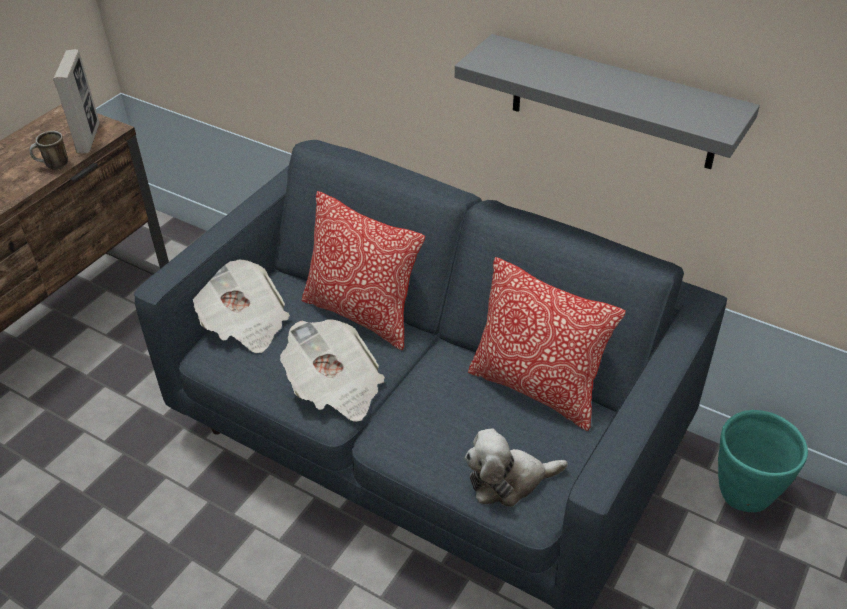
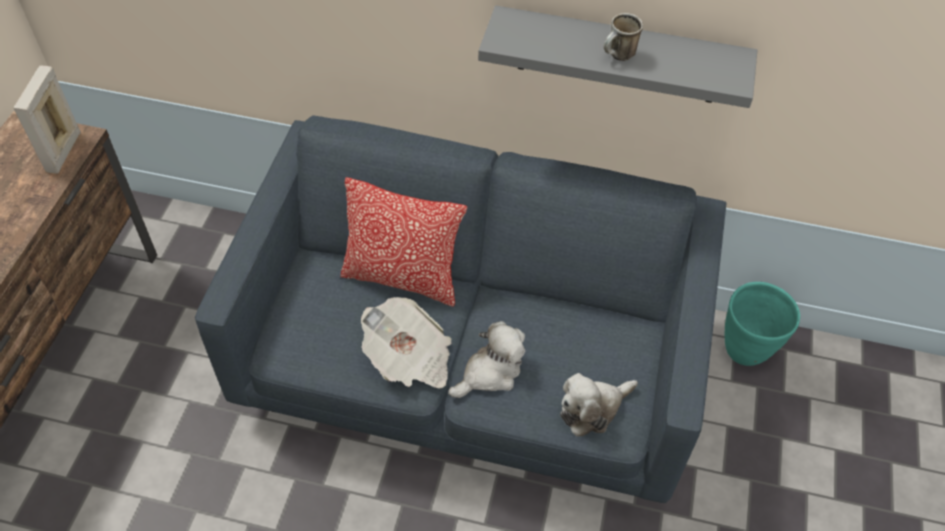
camera: 20 degrees left, 10 degrees up
mug [30,131,68,170] -> mug moved to [604,13,643,61]
picture frame [53,49,100,154] -> picture frame turned 150 degrees counterclockwise [13,66,81,174]
newspaper [193,259,290,353] -> none
pillow [468,257,626,431] -> none
none -> plush toy [448,321,526,398]

